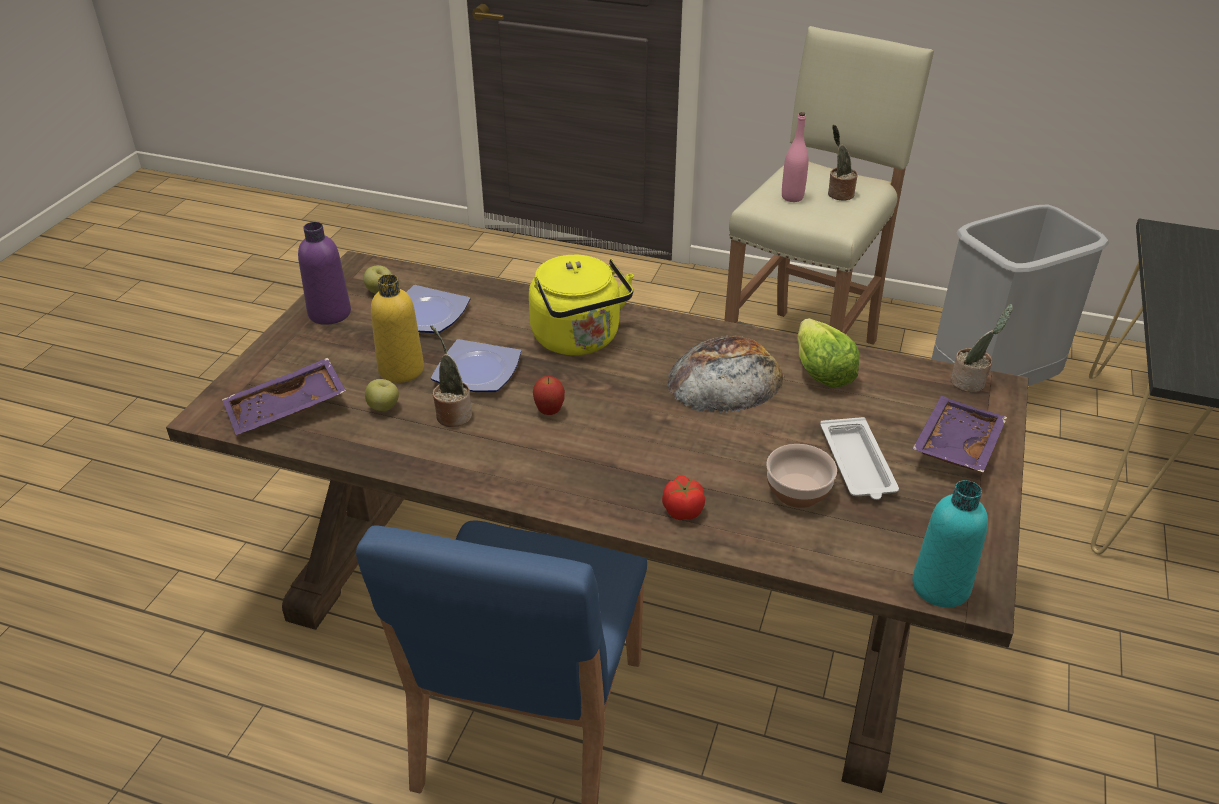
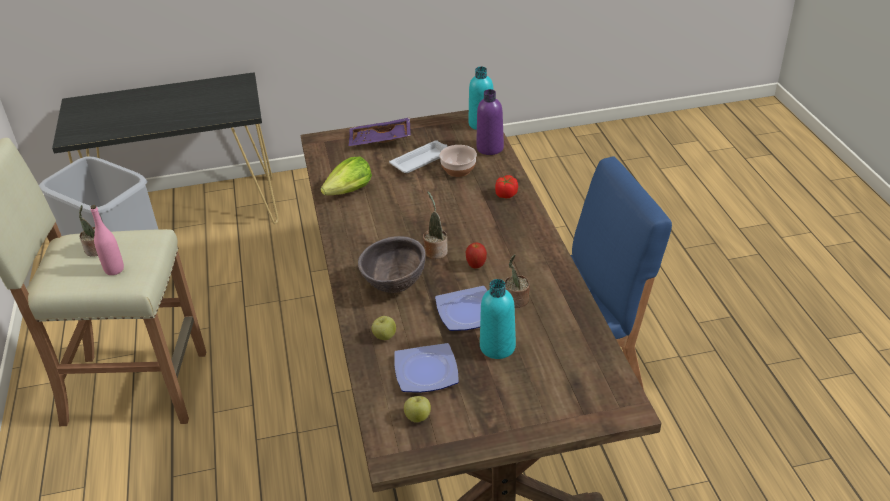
camera: 120 degrees left, 0 degrees up
purple tray [222,358,346,435] -> none
purple bottle [298,222,351,325] -> purple bottle moved to [476,89,504,155]
apple [365,379,399,411] -> apple moved to [371,316,396,340]
yellow bottle [371,274,424,383] -> turquoise bottle [480,279,516,359]
yellow kettle [529,255,634,355] -> brown bowl [358,236,426,293]
bread [668,336,784,413] -> none
potted plant [951,304,1013,392] -> potted plant moved to [423,191,448,259]

